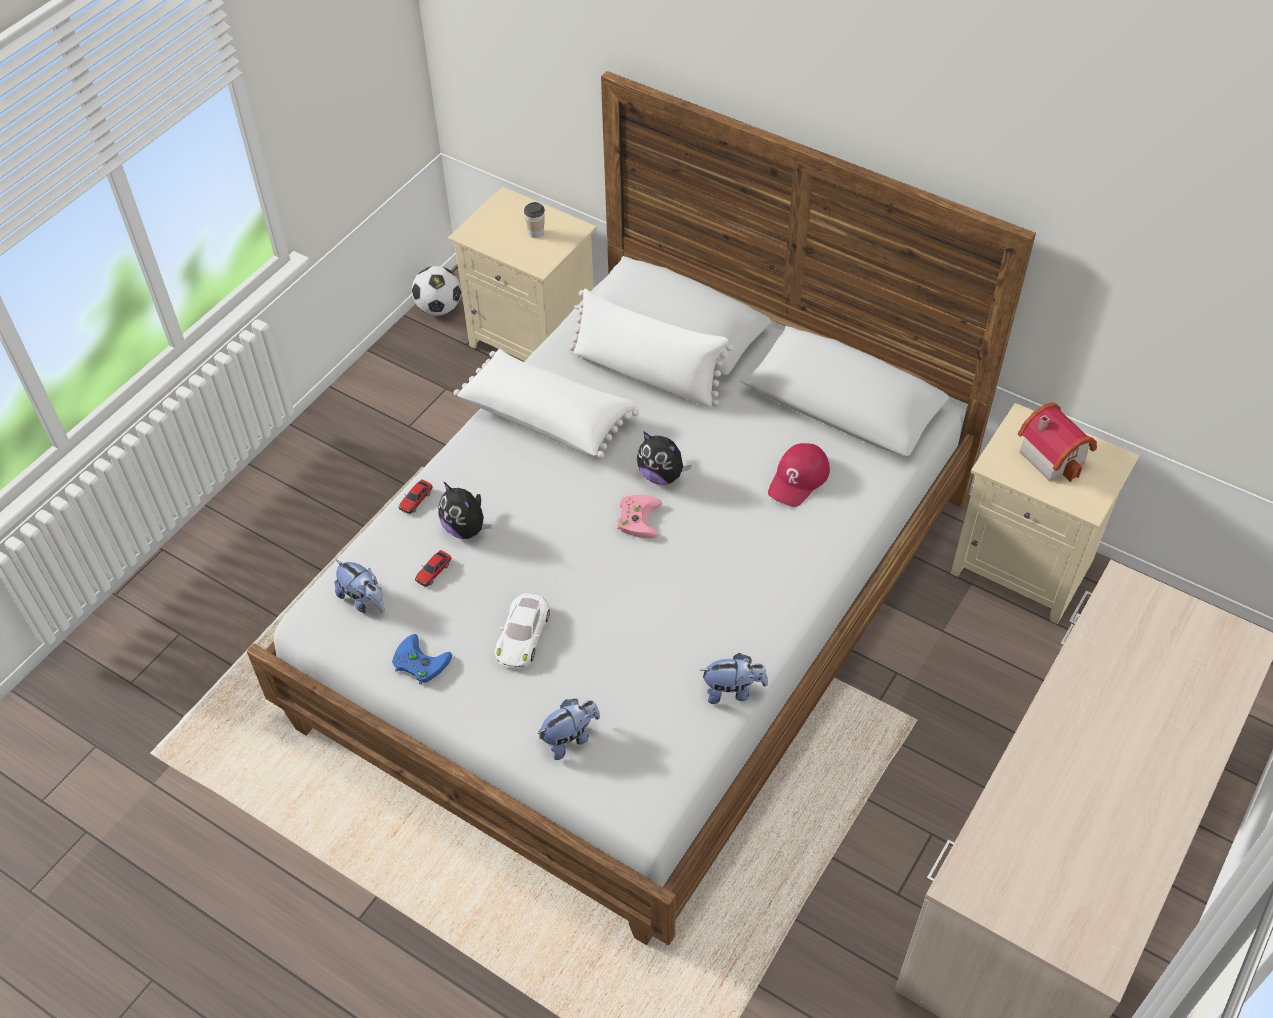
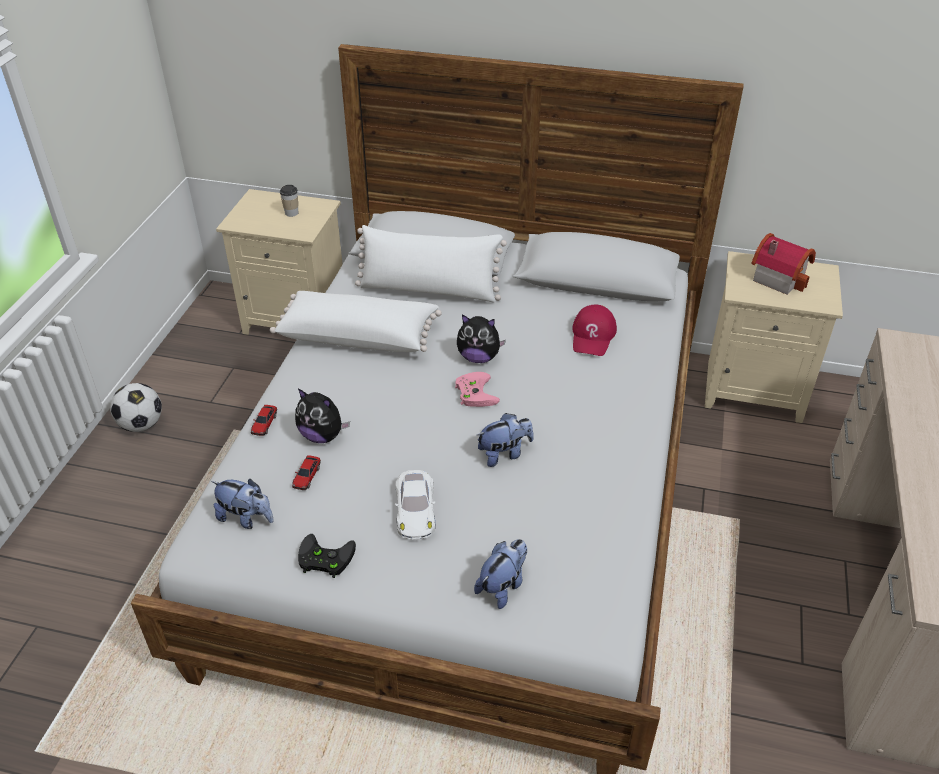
camera: 20 degrees left, 10 degrees down
blue game controller [392,634,452,685] -> black game controller [298,534,356,578]
football [412,266,461,315] -> football moved to [110,383,162,432]
plush toy [700,653,768,704] -> plush toy moved to [477,413,534,467]

